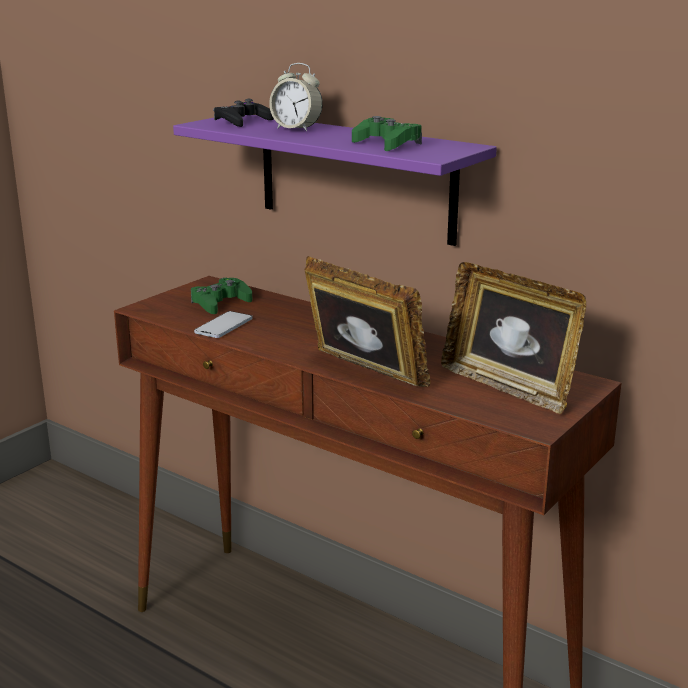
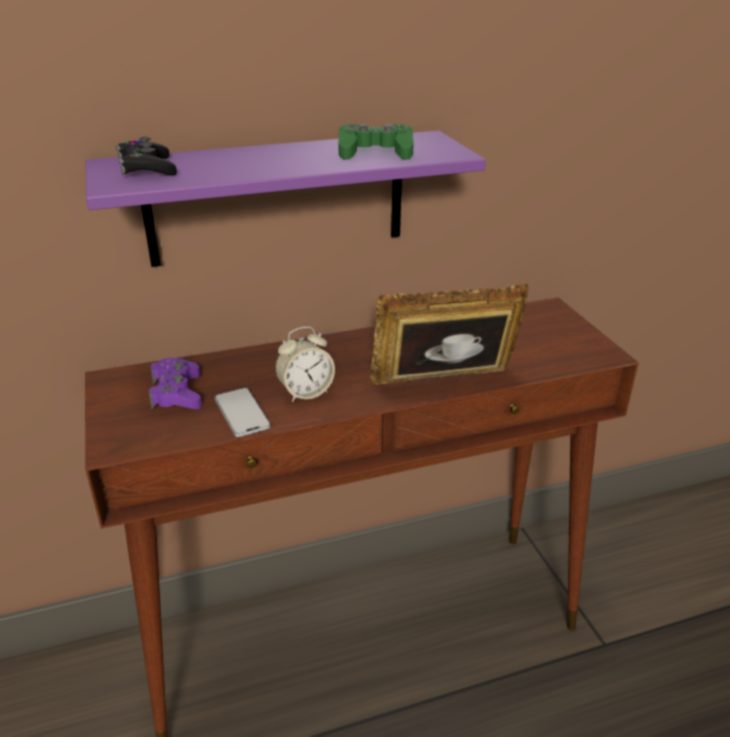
camera: 55 degrees left, 10 degrees up
green game controller [191,278,252,314] -> purple game controller [149,358,202,409]
alarm clock [269,63,323,131] -> alarm clock moved to [275,327,335,402]
picture frame [441,262,586,414] -> none

